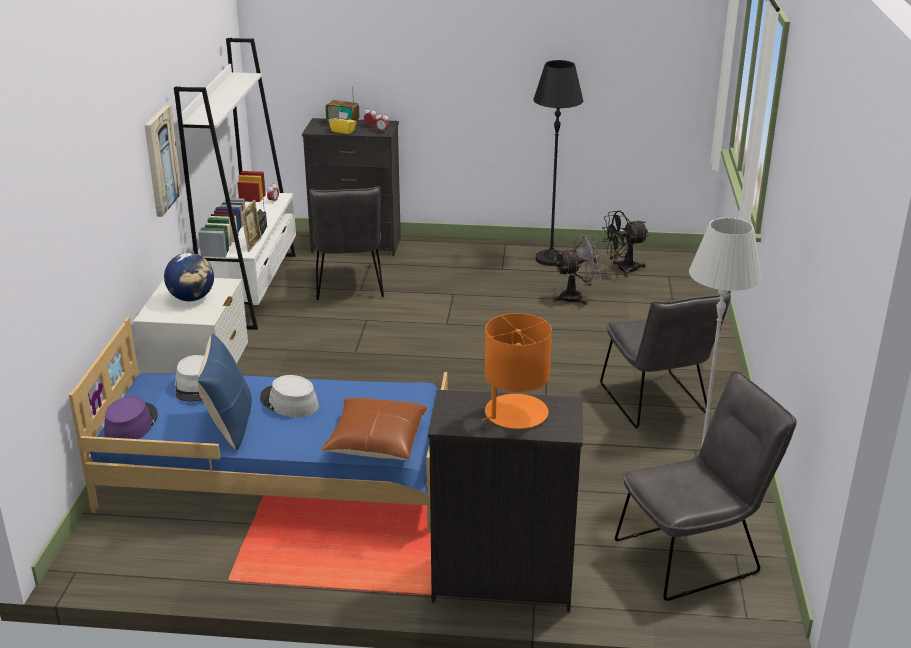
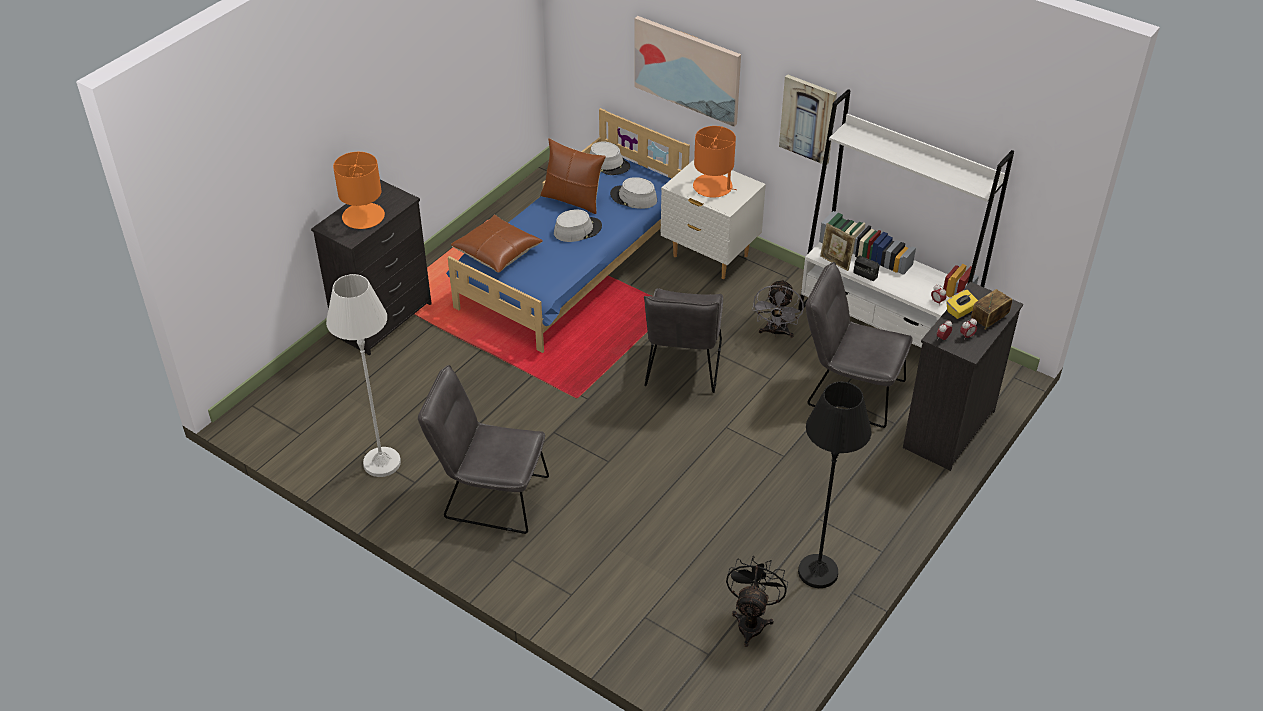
camera: 120 degrees right, 15 degrees up
purple hat [104,396,158,439] -> grey hat [590,142,630,175]
globe [164,253,214,301] -> orange table lamp [693,126,737,198]
blue pillow [197,333,252,450] -> brown pillow [540,138,606,214]
grey fan [552,234,604,305] -> grey fan moved to [752,279,804,338]
grey chair [615,372,797,601] -> grey chair moved to [644,288,723,393]
none -> picture [635,16,741,127]

